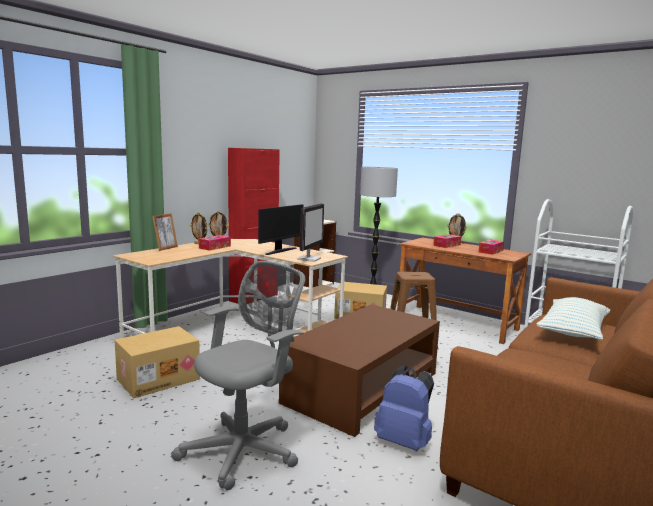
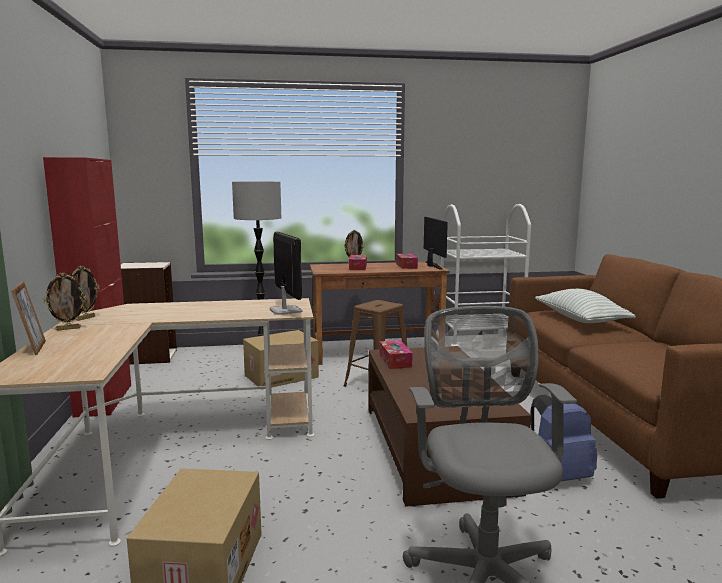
camera: 45 degrees left, 0 degrees up
tissue box [199,235,231,251] -> tissue box moved to [379,340,413,369]
monitor [258,204,304,255] -> monitor moved to [424,217,448,270]

